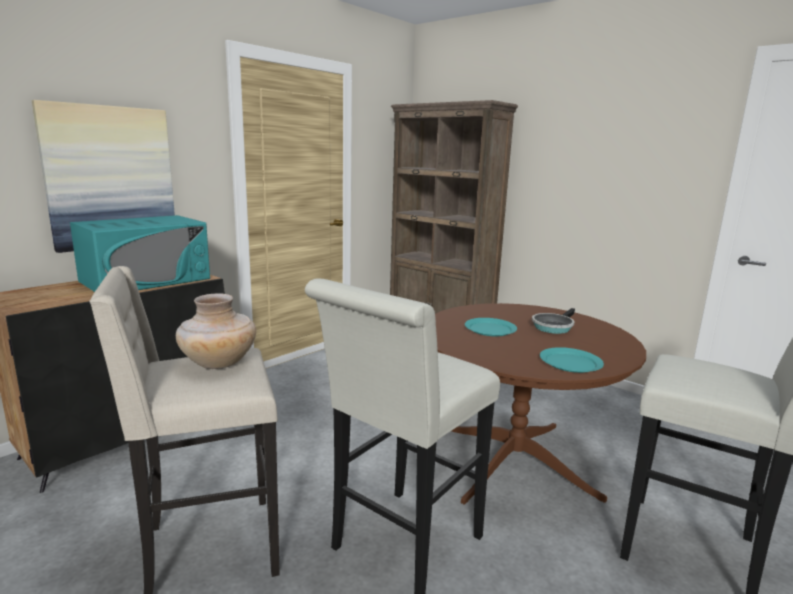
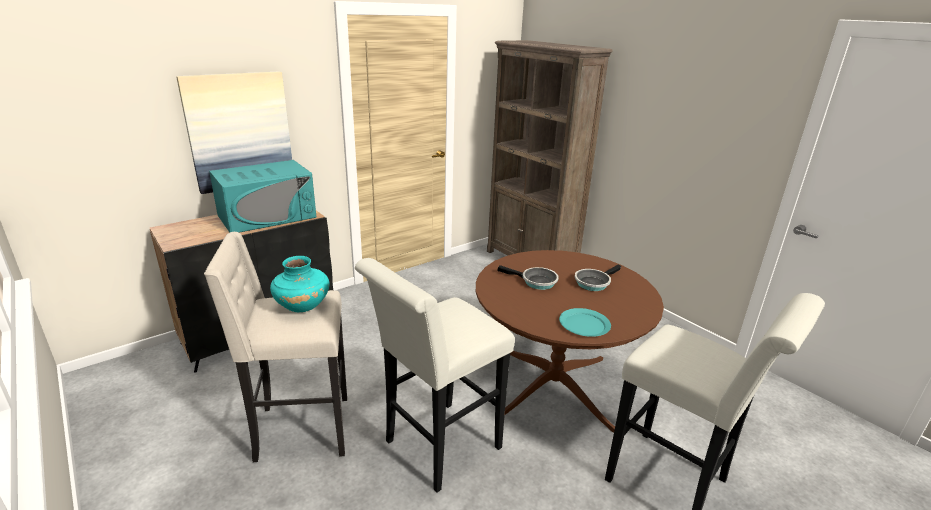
camera: 10 degrees right, 10 degrees up
beige vase [176,293,256,369] -> turquoise vase [270,256,329,312]
turquoise plate [465,318,517,336] -> frying pan [497,265,559,290]

